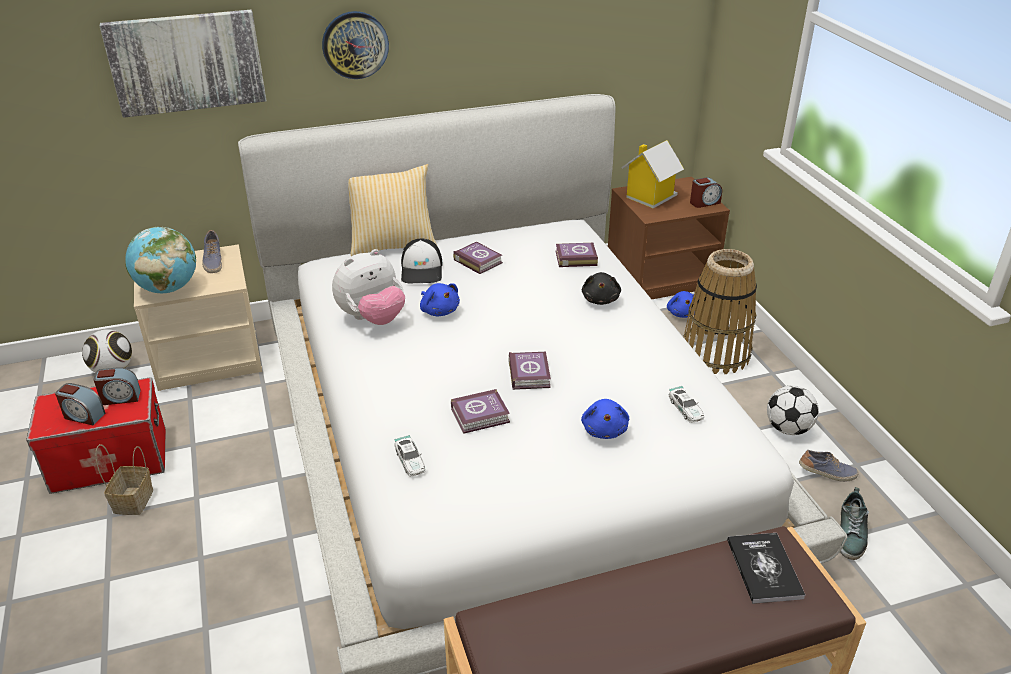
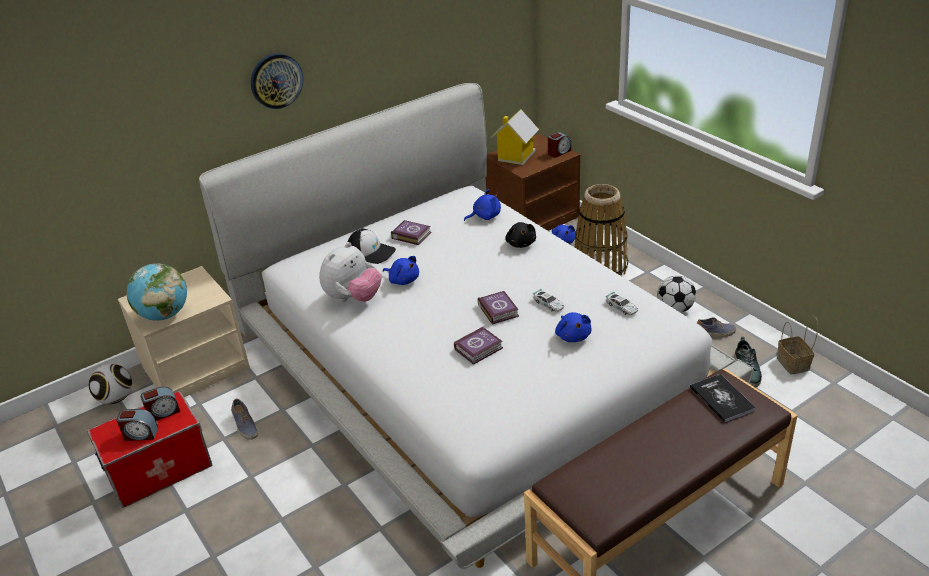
camera: 15 degrees left, 0 degrees up
basket [95,444,153,515] -> basket moved to [777,316,818,375]
picture [100,10,266,118] -> none
shoe [202,230,222,273] -> shoe moved to [231,399,258,440]
pillow [348,164,437,256] -> none
toy car [394,435,425,477] -> toy car moved to [533,289,564,313]
cap [401,239,443,283] -> cap turned 45 degrees counterclockwise [348,229,396,264]
book [555,243,598,267] -> blue plush toy [464,189,501,221]

